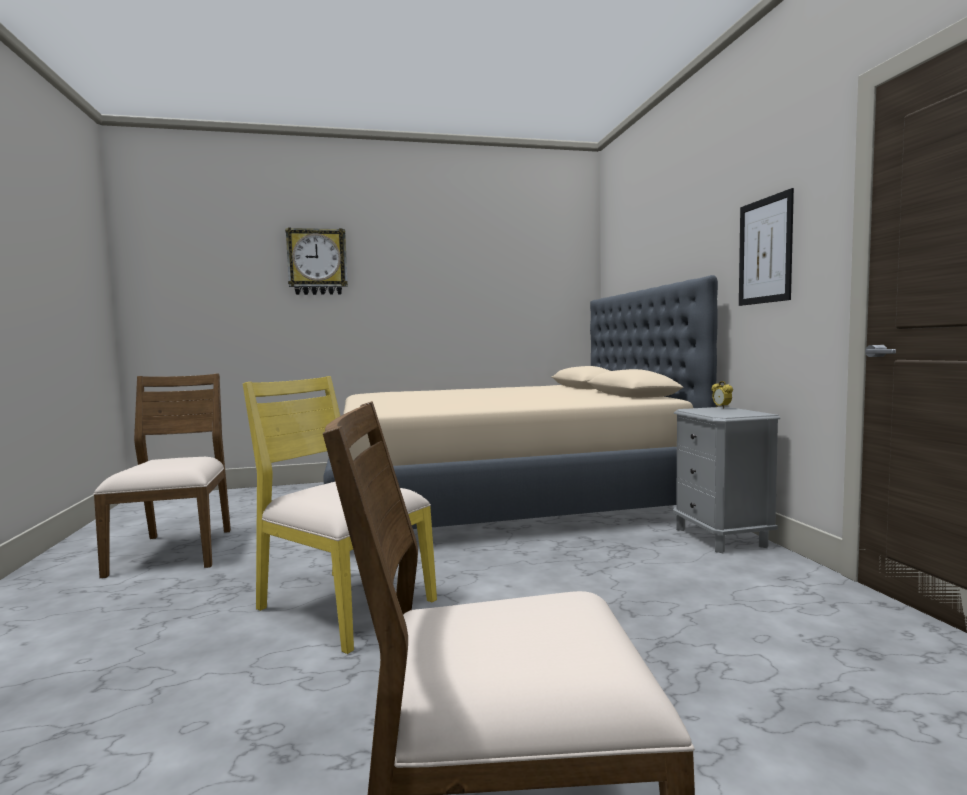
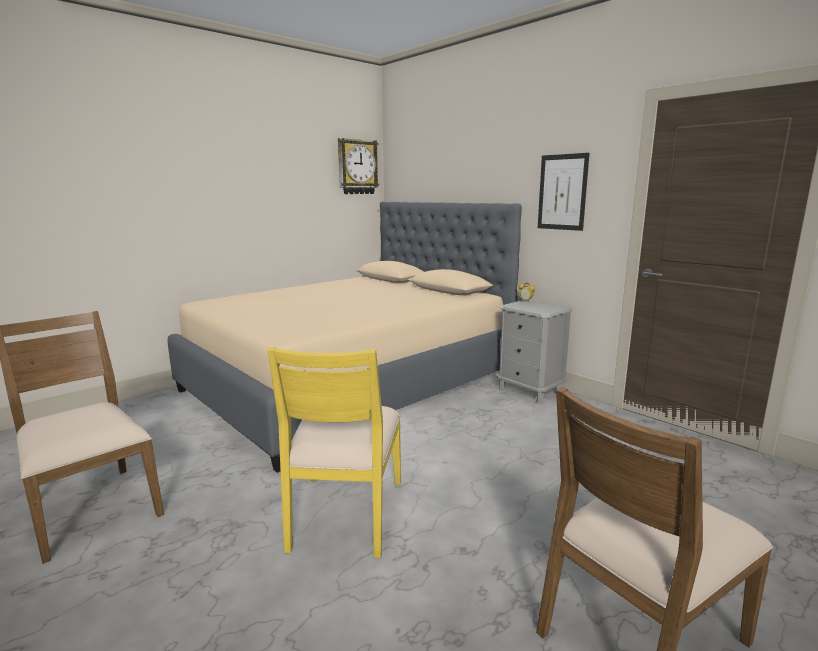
camera: 30 degrees left, 10 degrees up
yellow chair [243,376,437,654] -> yellow chair turned 90 degrees counterclockwise [268,347,401,558]
wall clock [285,227,348,295] -> wall clock moved to [338,138,379,194]

